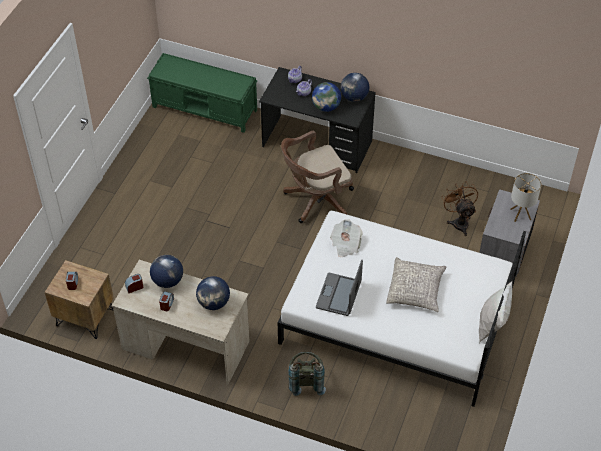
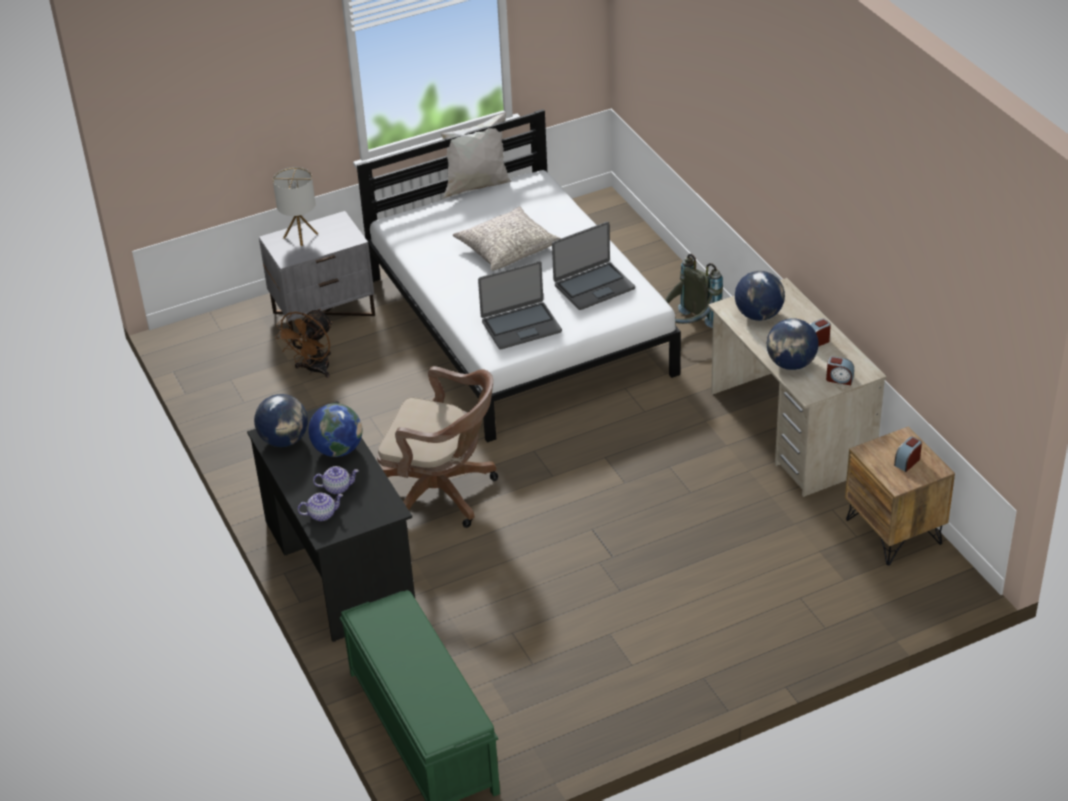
camera: 135 degrees left, 10 degrees down
newspaper [330,219,363,257] -> laptop [478,261,562,349]

